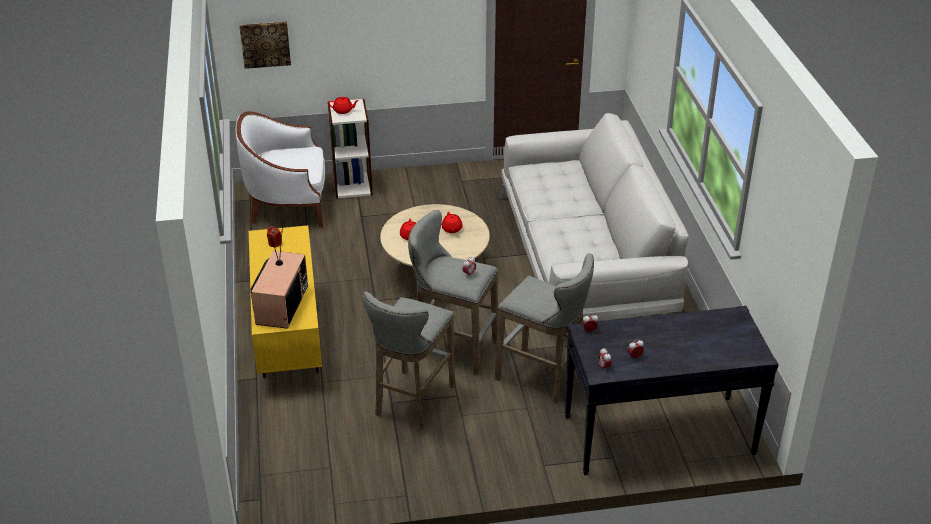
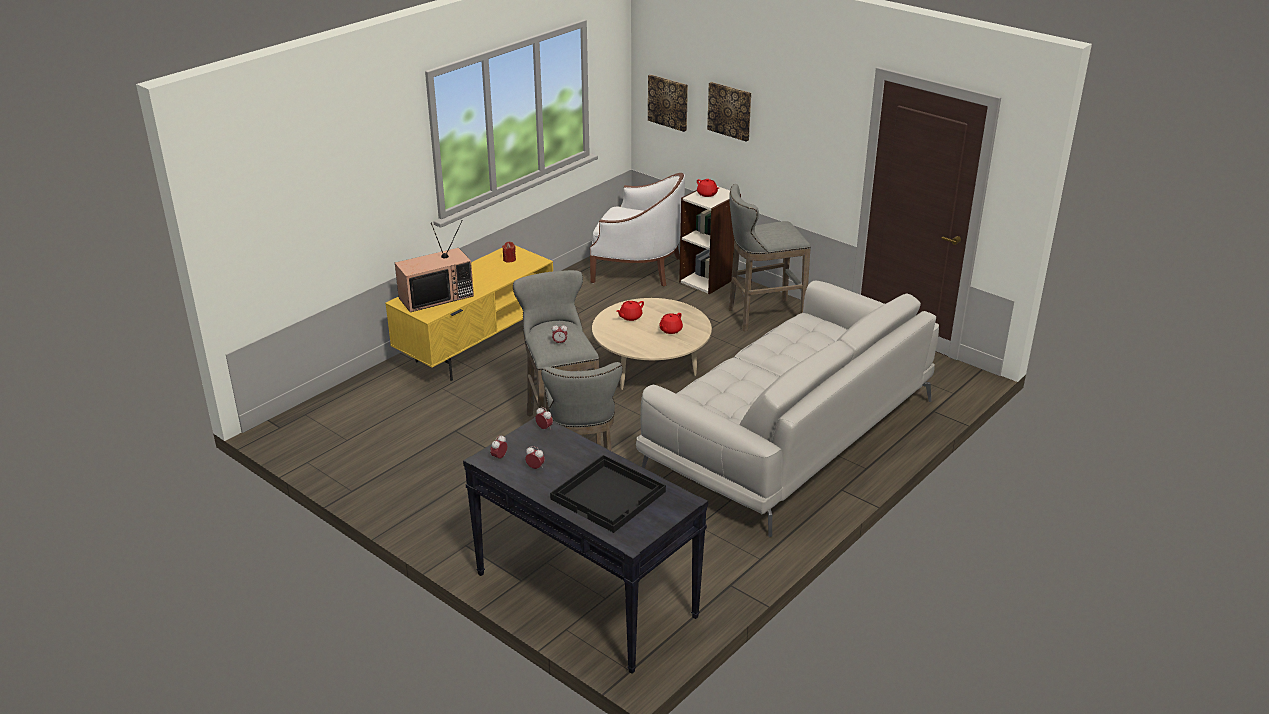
camera: 50 degrees right, 5 degrees down
white armchair [236,111,325,228] -> white armchair turned 150 degrees clockwise [590,173,685,287]
grey stool [362,292,455,430] -> grey stool moved to [728,184,811,332]
none -> black tray [550,455,666,533]
none -> picture [707,82,751,142]

